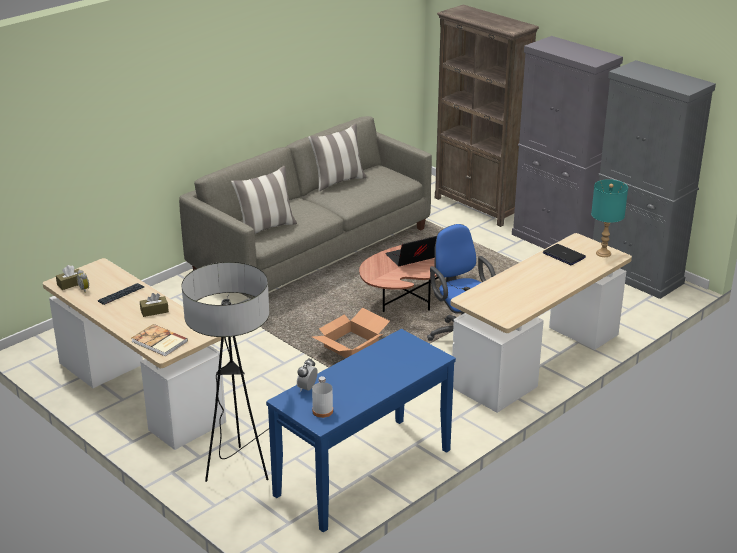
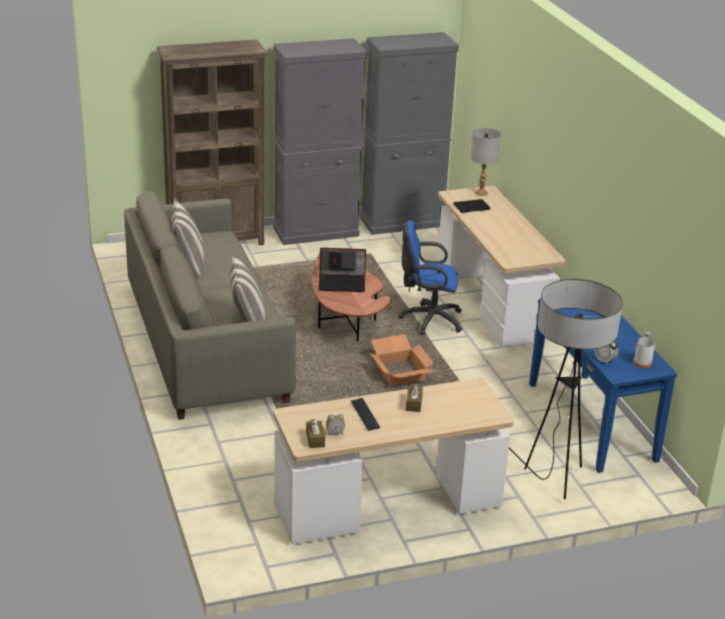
camera: 65 degrees left, 0 degrees up
book [132,324,188,356] -> none
laptop [385,236,437,266] -> laptop turned 90 degrees counterclockwise [319,248,366,292]
turquoise table lamp [591,179,628,257] -> grey table lamp [470,128,501,196]

